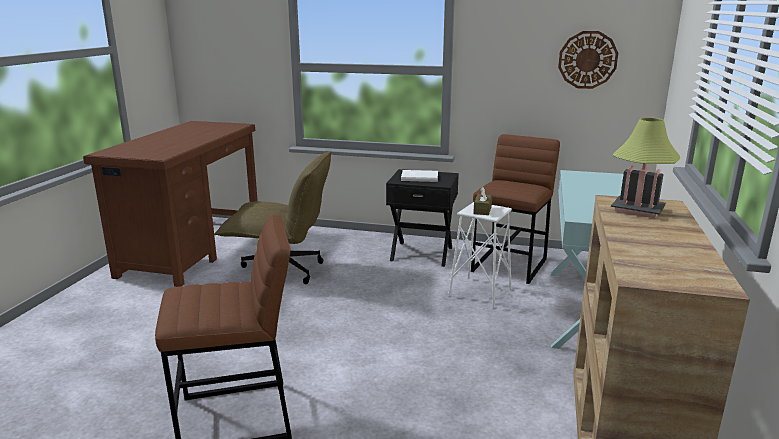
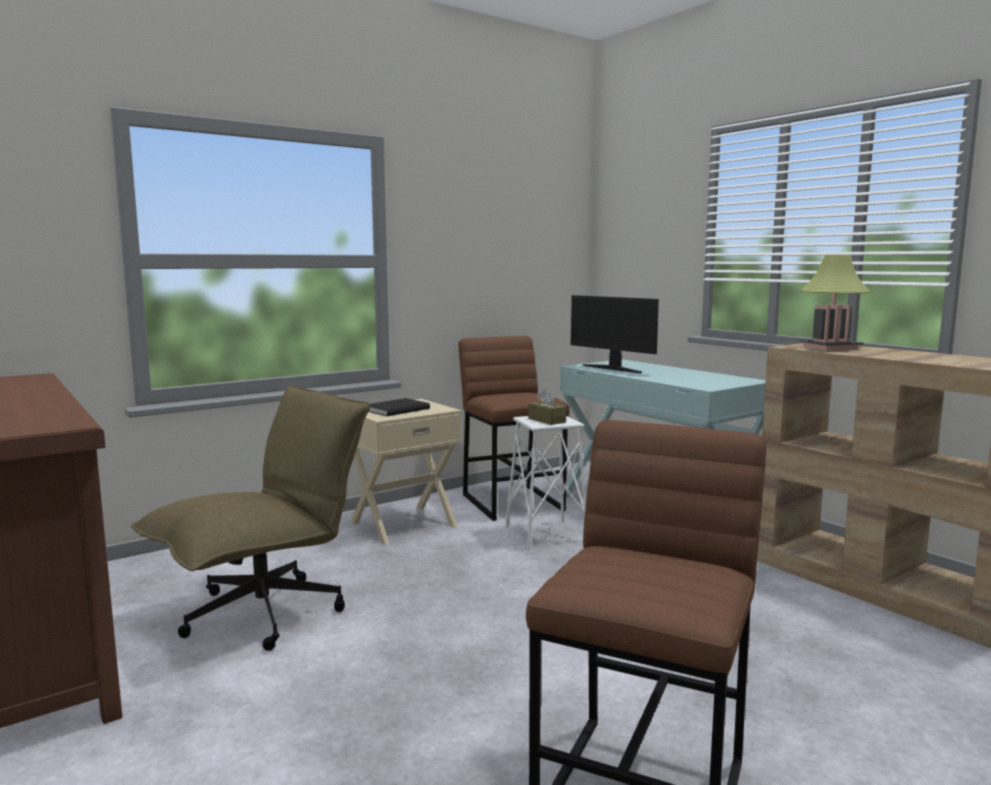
camera: 50 degrees left, 10 degrees down
black nightstand [386,169,459,267] -> beige nightstand [351,399,461,545]
white book [401,170,438,182] -> black book [368,398,430,416]
wall clock [558,31,618,89] -> none
none -> monitor [571,295,659,373]

